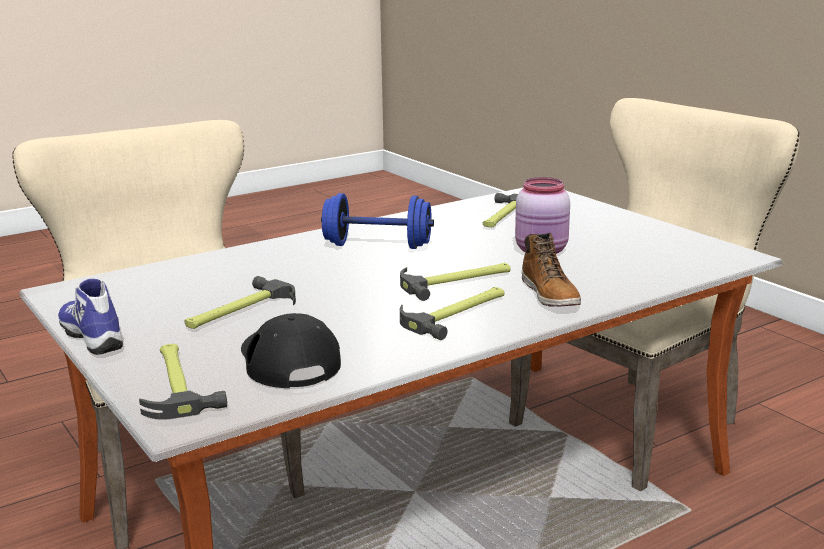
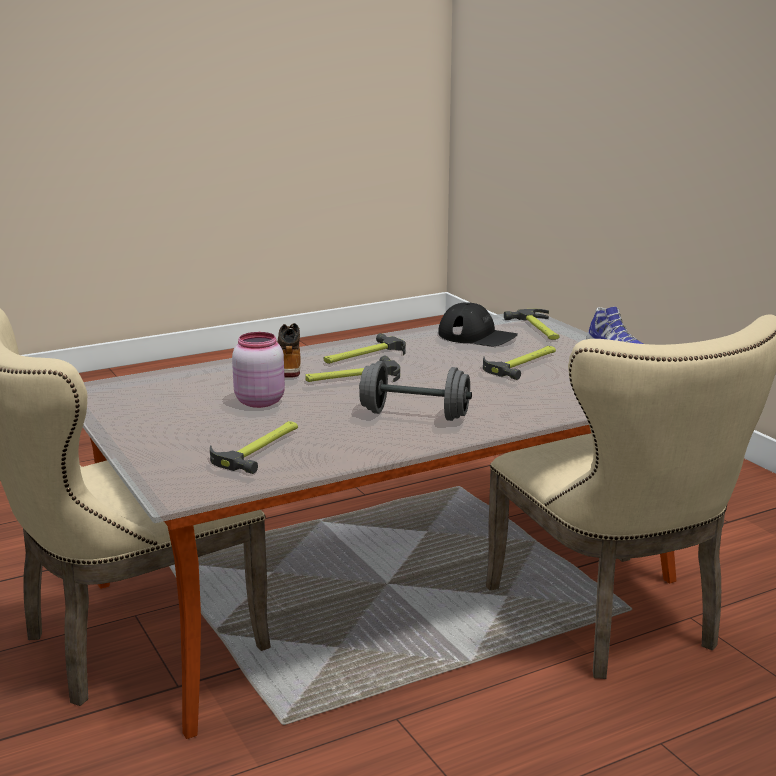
camera: 175 degrees left, 0 degrees up
black cap [241,313,341,388] -> black cap turned 45 degrees counterclockwise [438,302,518,346]
blue dumbbell [321,193,434,249] -> grey dumbbell [359,361,472,421]

